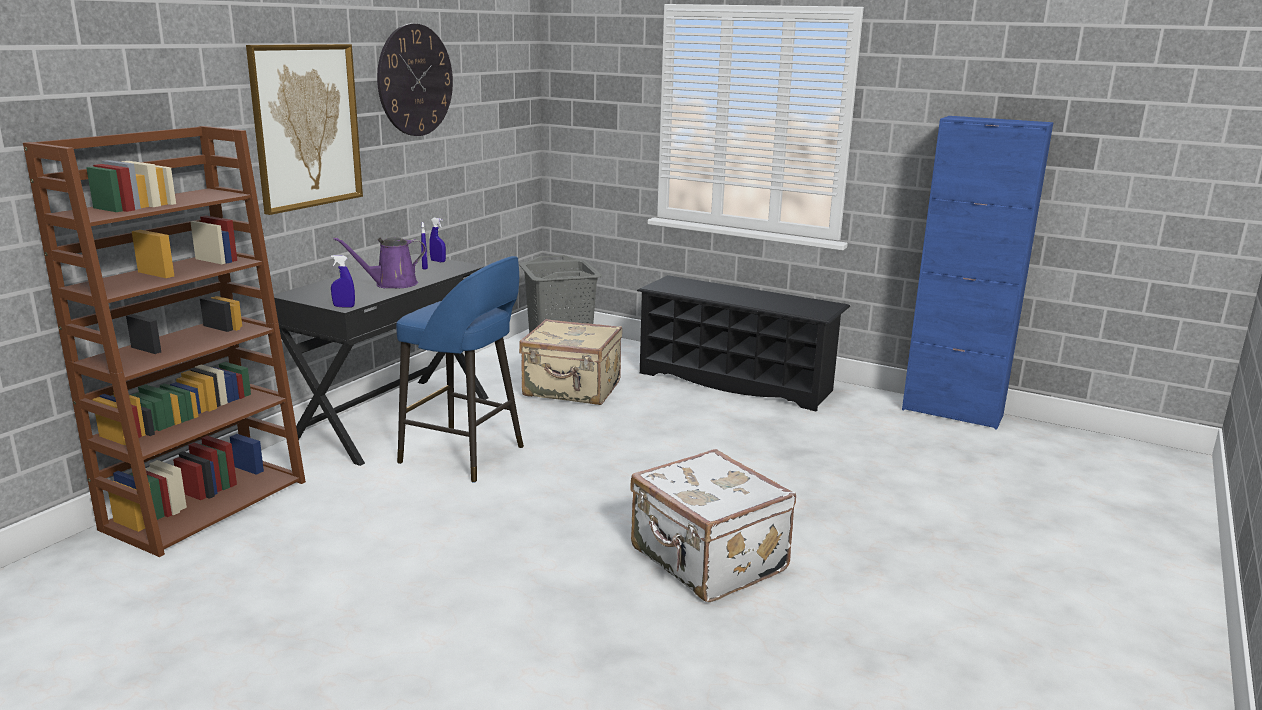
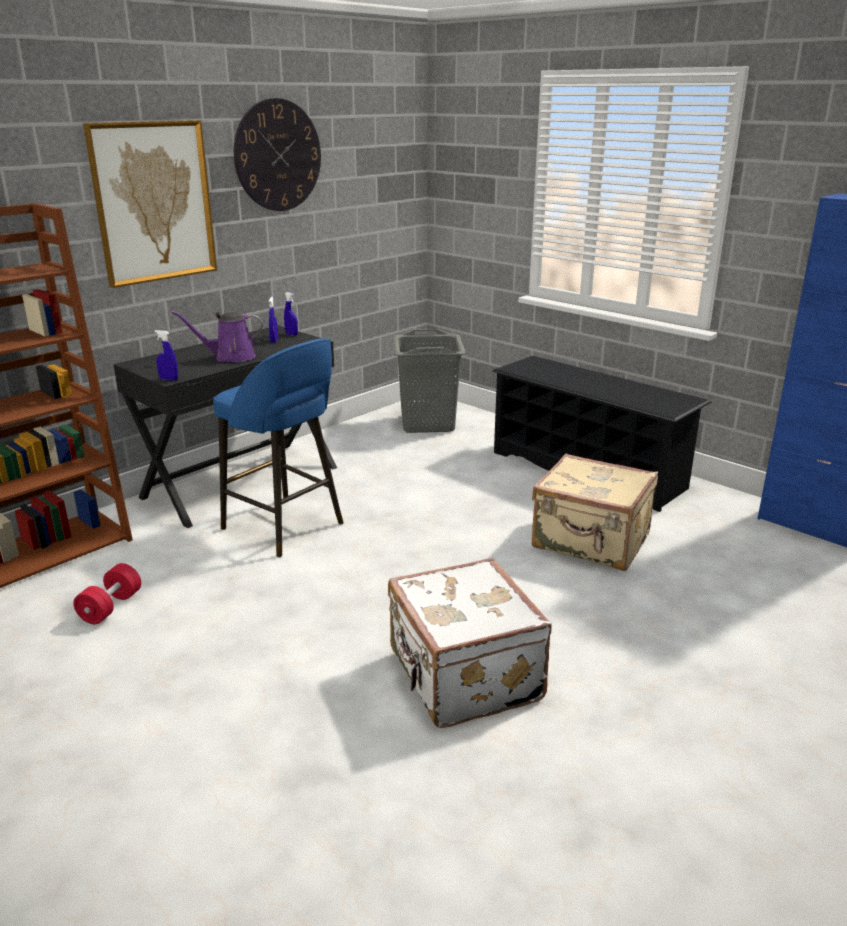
camera: 15 degrees right, 5 degrees up
beige suitcase [519,319,622,405] -> beige suitcase moved to [532,453,658,571]
none -> red dumbbell [73,563,141,624]

